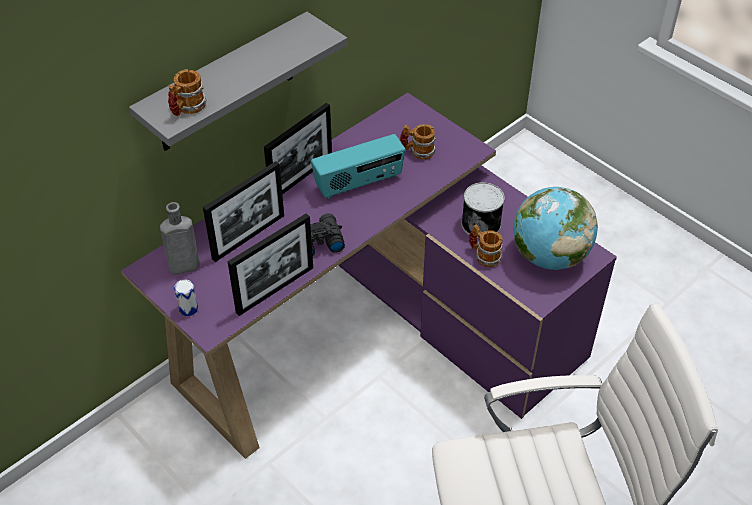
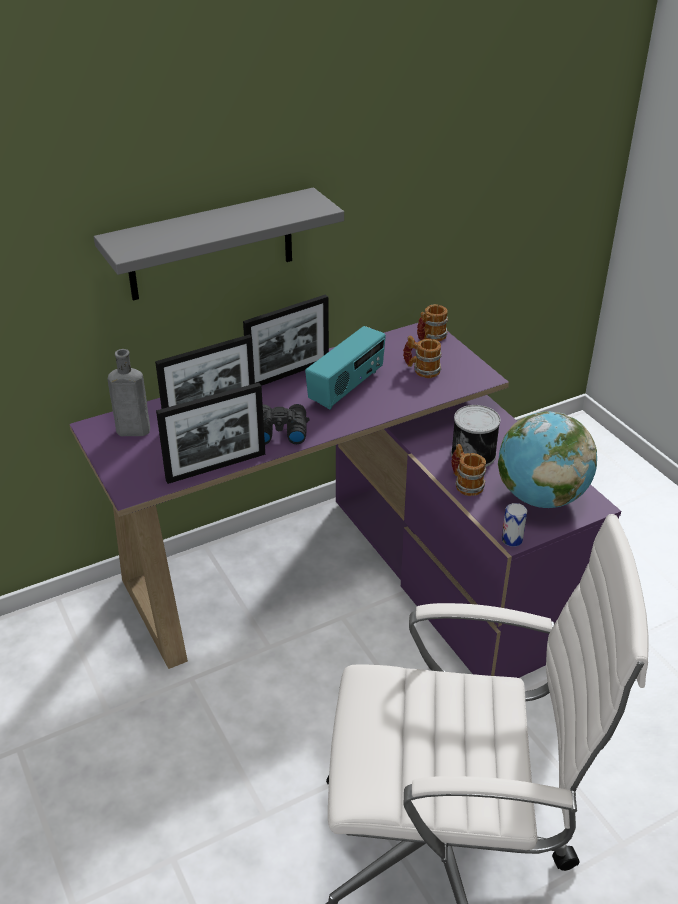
camera: 15 degrees right, 10 degrees down
mug [168,69,206,116] -> mug moved to [417,304,448,341]
can [174,280,198,316] -> can moved to [502,503,527,547]
radio [311,134,405,199] -> radio turned 45 degrees counterclockwise [305,326,386,410]

